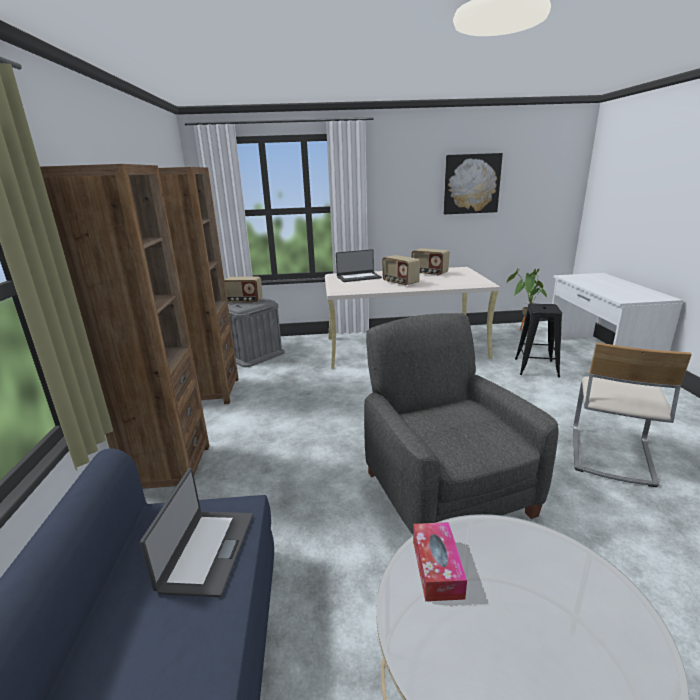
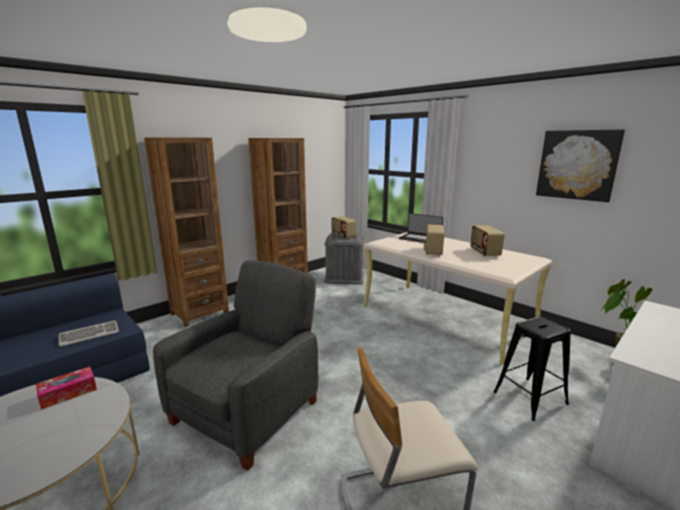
camera: 50 degrees right, 5 degrees down
laptop [140,468,253,597] -> keyboard [59,320,119,347]

